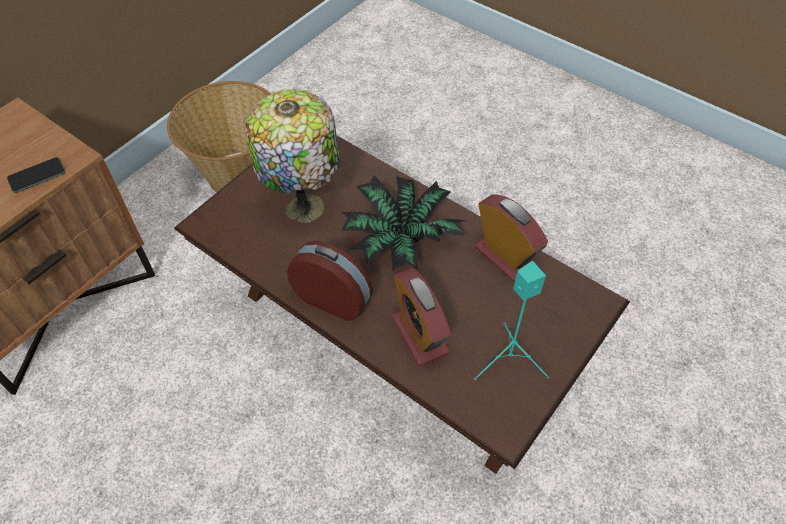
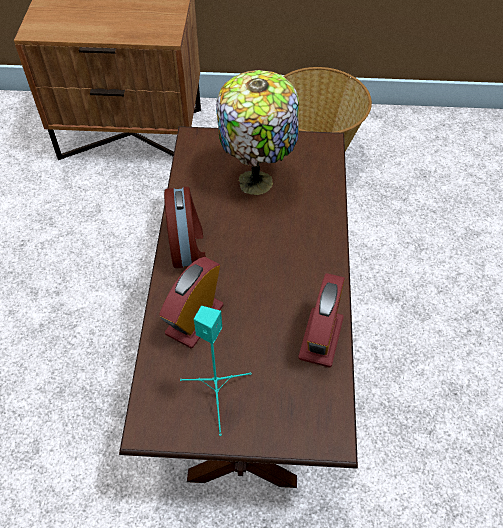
camera: 55 degrees right, 0 degrees up
phone [7,157,65,193] -> none
potted plant [341,175,465,271] -> none

